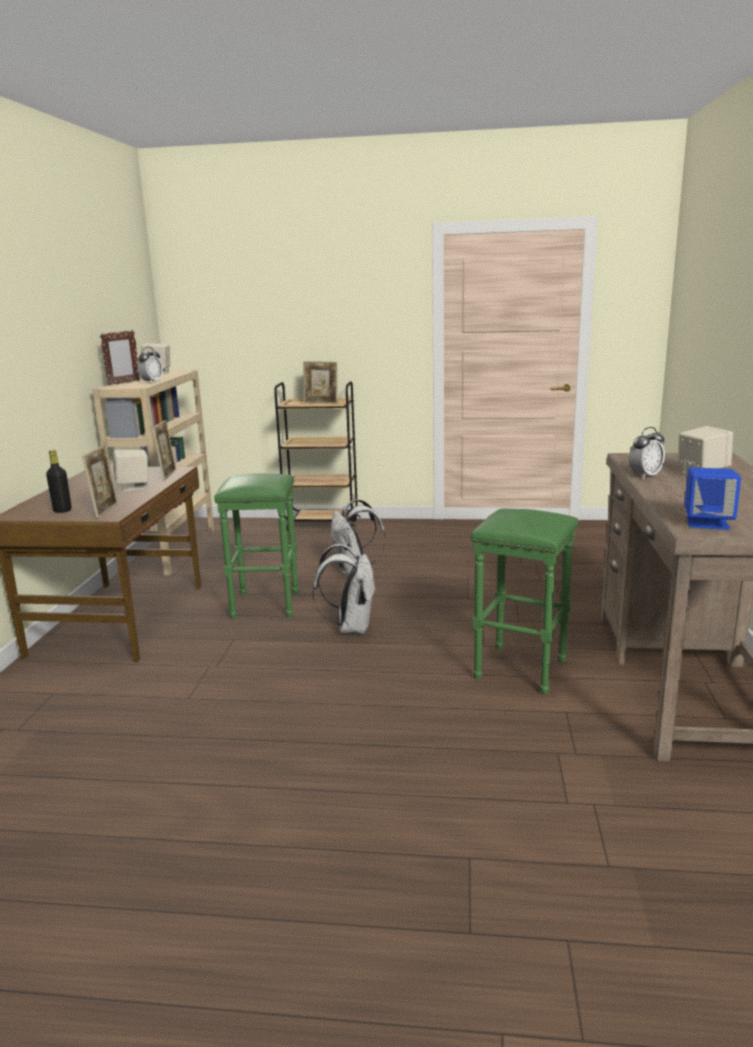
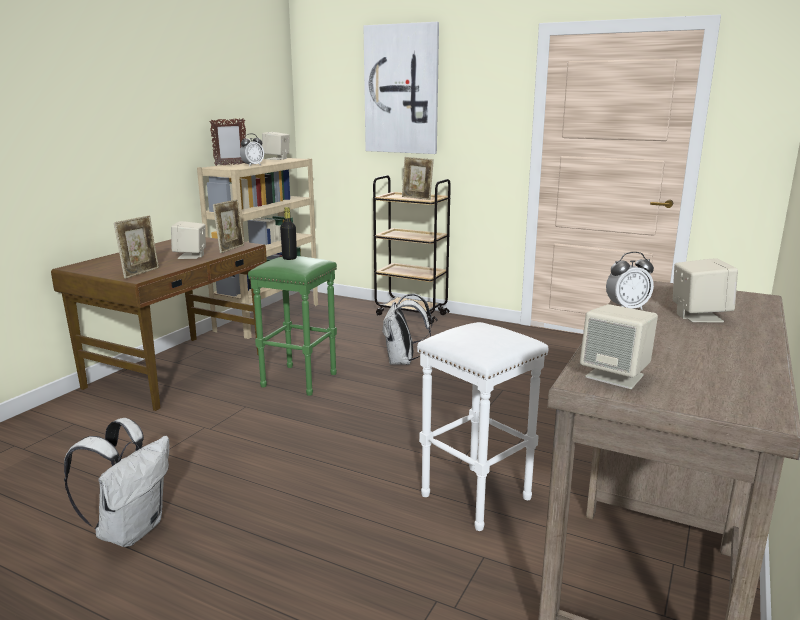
camera: 20 degrees right, 0 degrees up
black bottle [46,450,72,513] -> black bottle moved to [280,207,297,260]
white backpack [312,544,376,634] -> white backpack moved to [64,418,169,547]
green stool [471,508,578,694] -> white stool [417,322,549,531]
blue speaker [685,467,741,530] -> beige speaker [580,304,658,389]
none -> picture [364,22,439,154]

